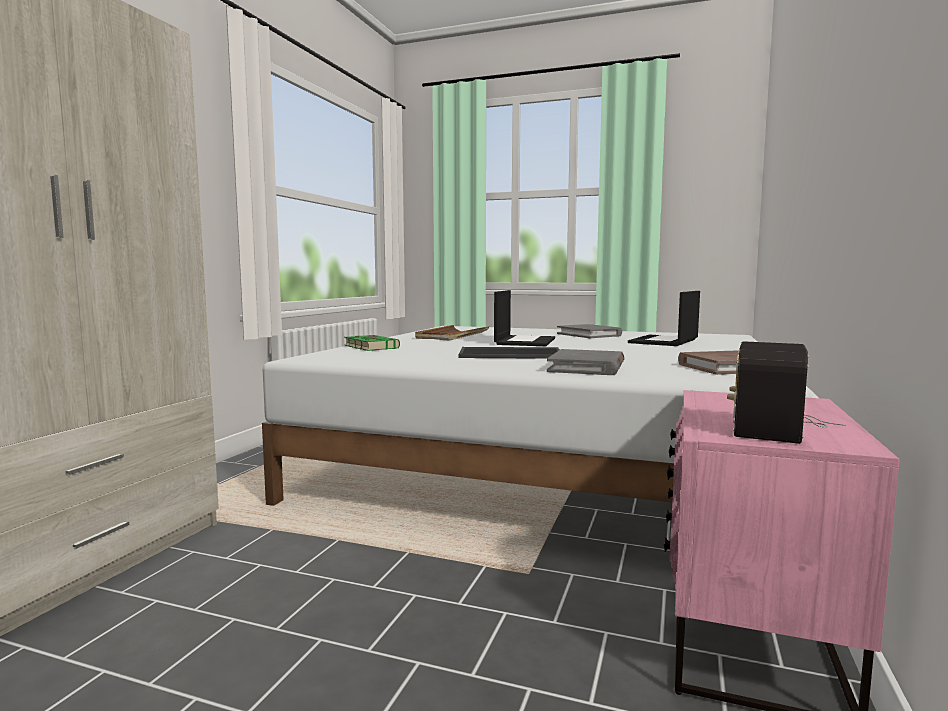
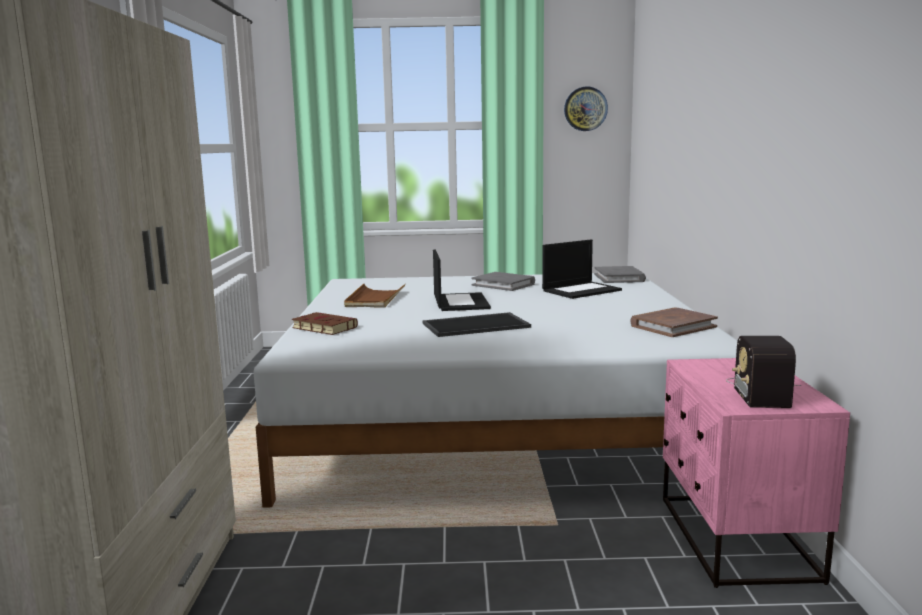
camera: 20 degrees left, 5 degrees up
green book [345,335,400,351] -> brown book [292,312,358,335]
grey book [547,349,624,375] -> grey book moved to [594,266,646,283]
laptop [628,291,700,346] -> laptop turned 135 degrees counterclockwise [542,239,622,299]
none -> wall clock [564,87,608,131]

